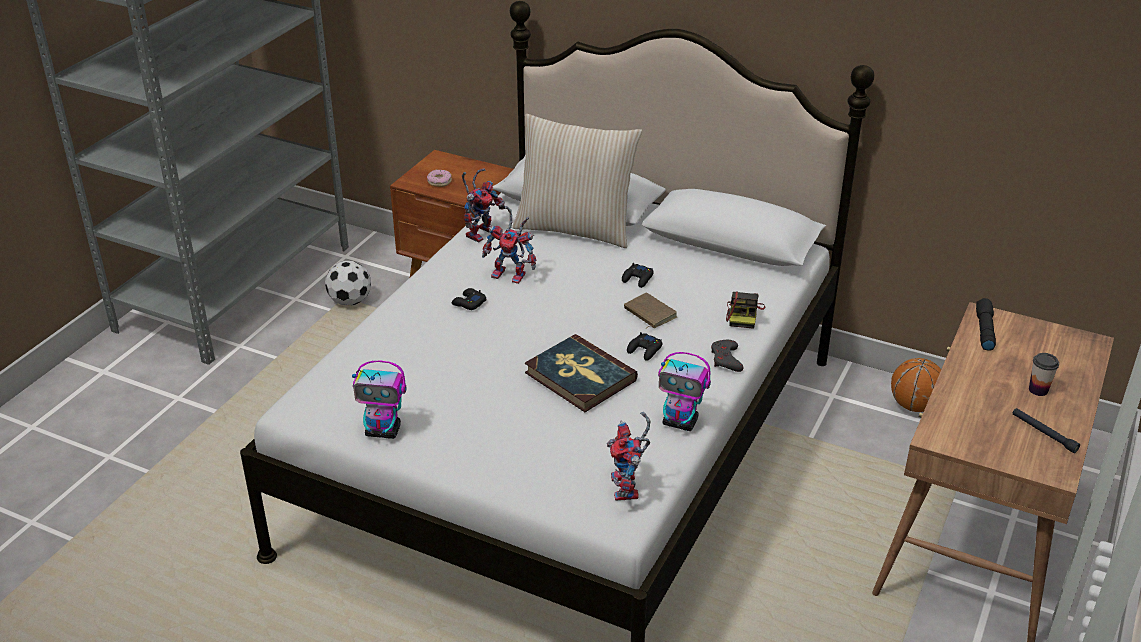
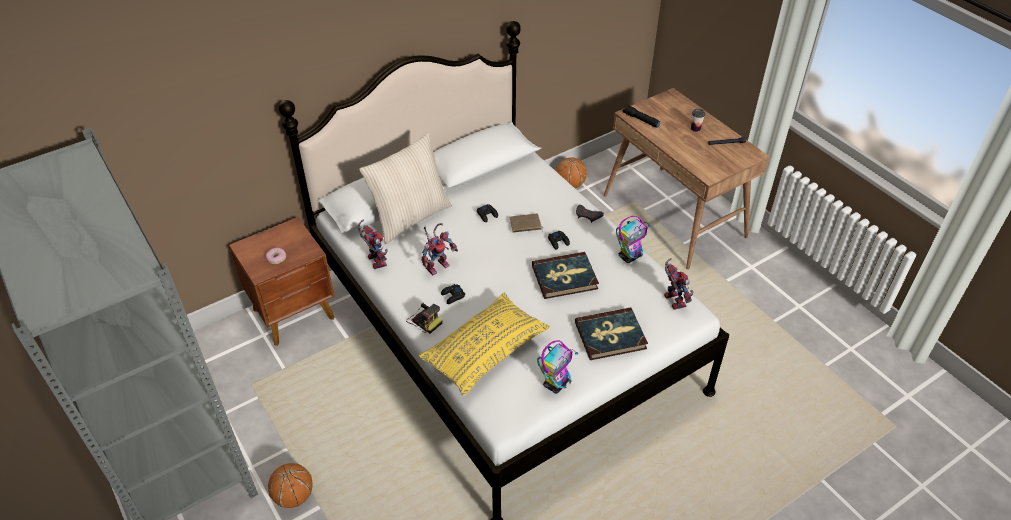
camera: 60 degrees left, 10 degrees up
football [325,261,371,306] -> none
toy robot [607,412,651,501] -> toy robot turned 135 degrees counterclockwise [664,258,693,310]
camera [726,292,765,329] -> camera moved to [406,303,442,334]
none -> basketball [268,463,313,508]
none -> yellow pillow [419,293,550,396]
none -> book [575,308,648,360]

